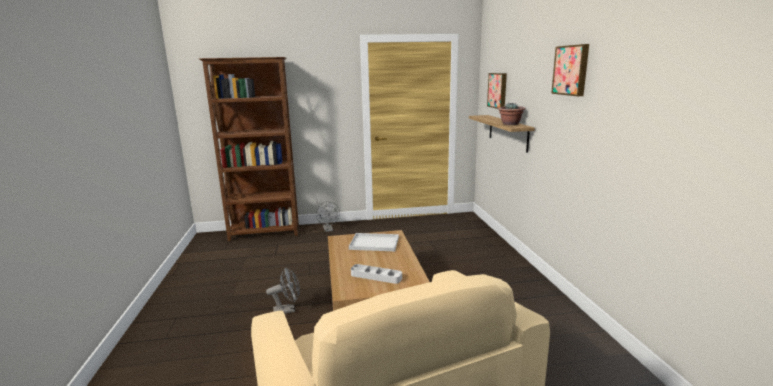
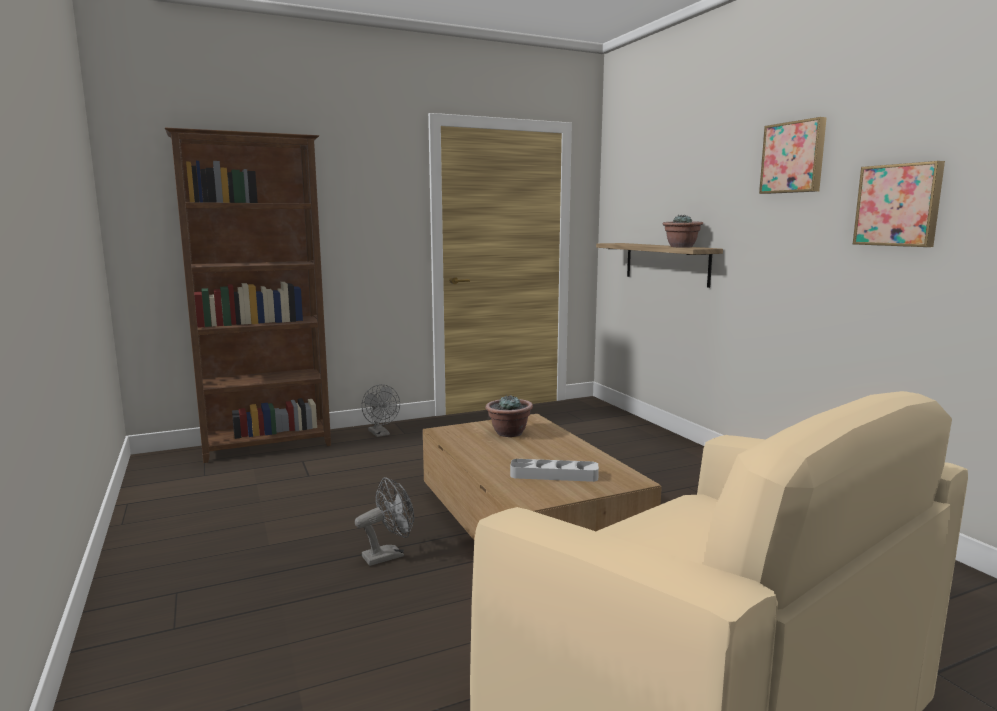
camera: 15 degrees left, 5 degrees down
white tray [349,233,399,251] -> potted plant [485,395,533,437]
picture [487,73,507,109] -> picture moved to [853,161,945,247]

